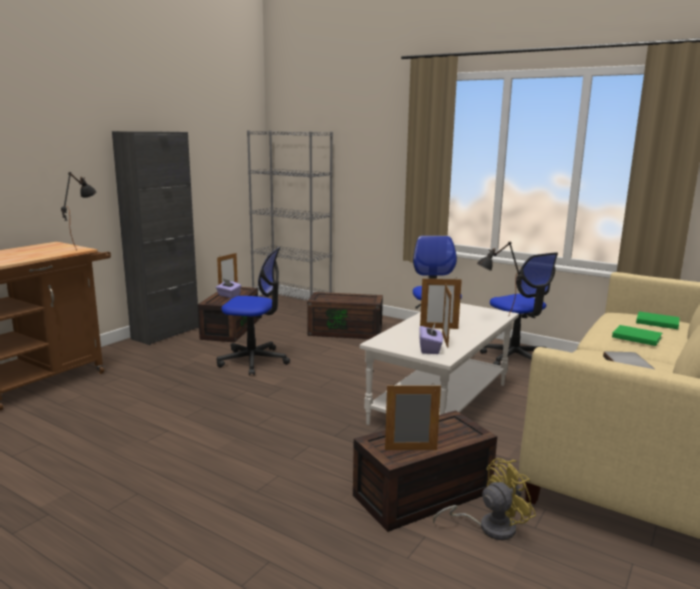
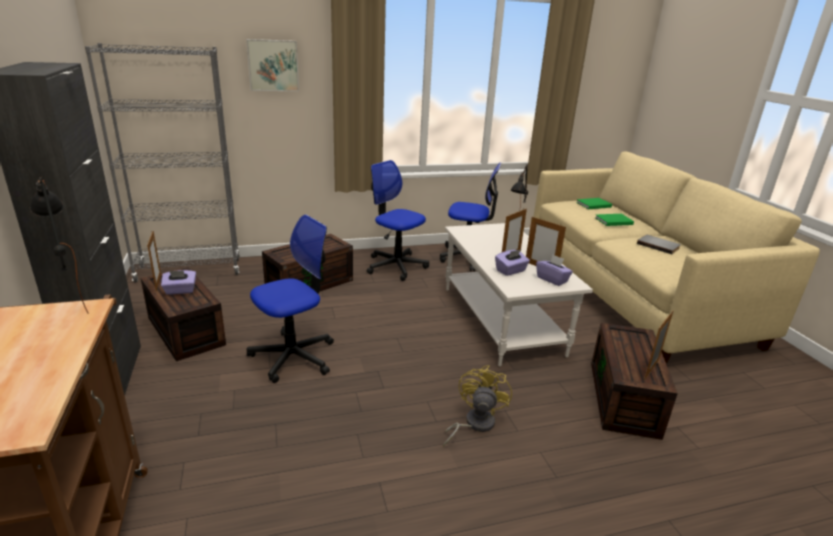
camera: 50 degrees left, 10 degrees up
yellow fan [433,458,536,540] -> yellow fan moved to [443,365,512,447]
none -> picture [246,39,299,91]
none -> purple tissue box [495,250,530,276]

